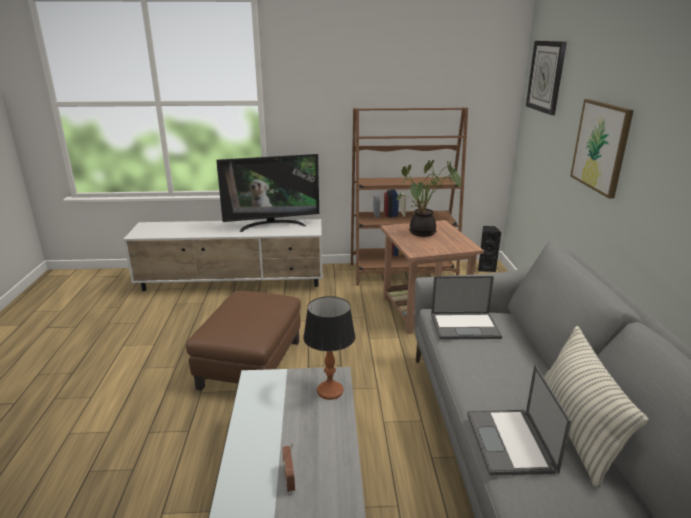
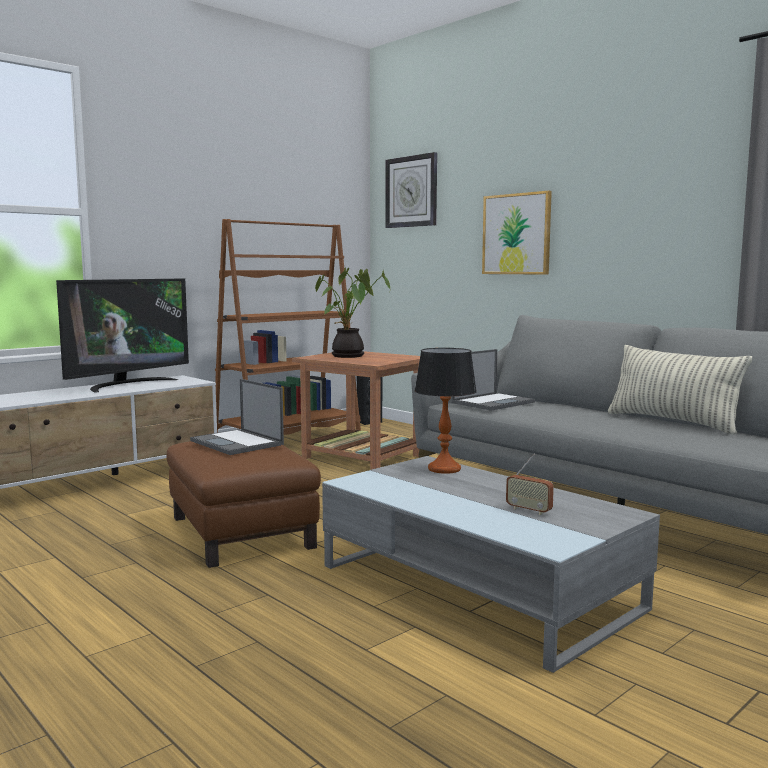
camera: 40 degrees left, 15 degrees down
laptop [467,365,571,476] -> laptop moved to [190,379,284,455]

